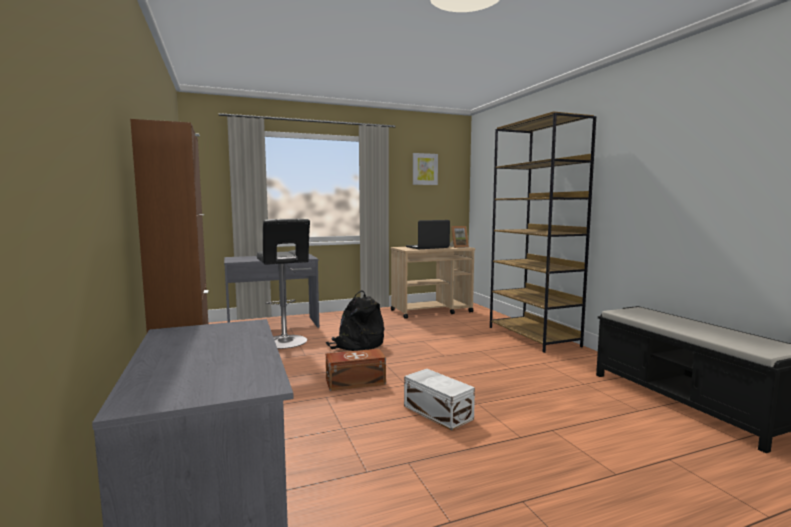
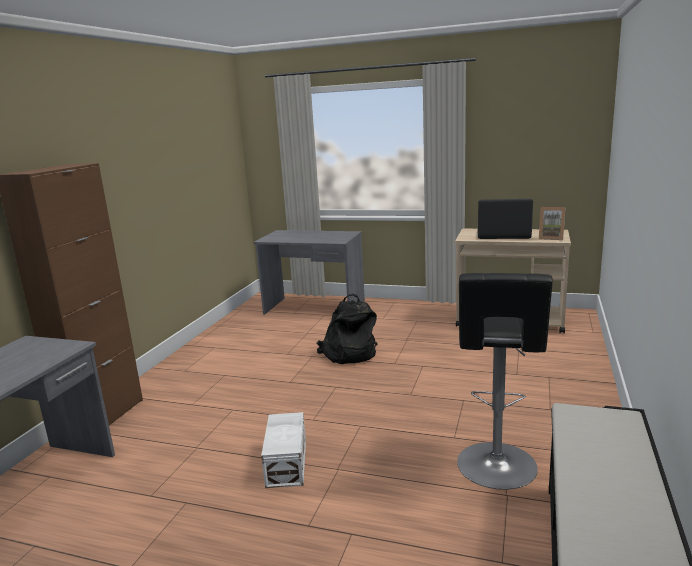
camera: 40 degrees right, 10 degrees up
black stool [256,219,310,349] -> black stool moved to [457,273,553,490]
brown storage box [326,349,386,391] -> none
picture [413,153,438,185] -> none
brown bookcase [490,111,596,353] -> none

